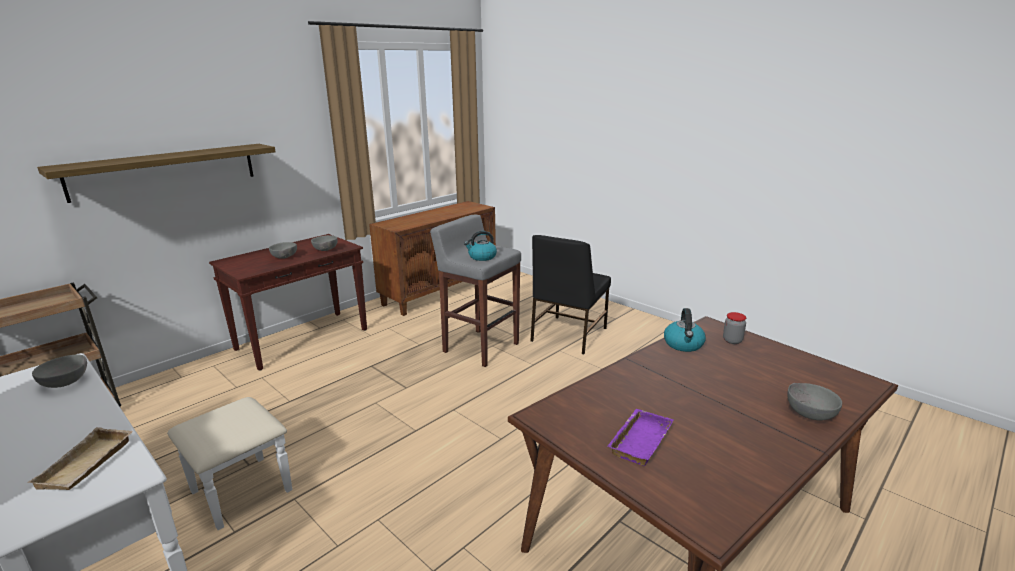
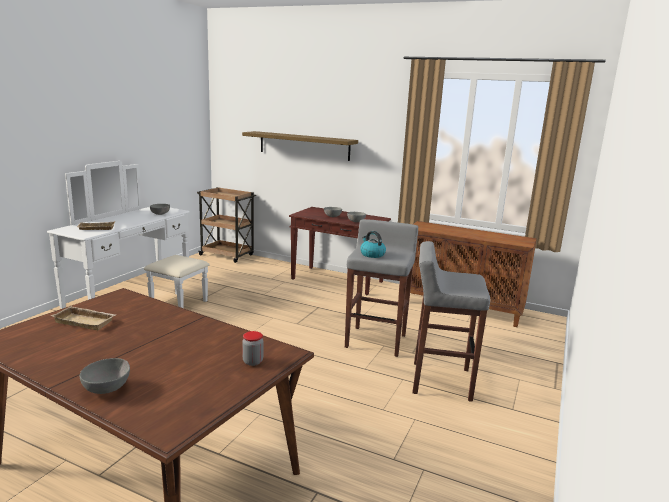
camera: 70 degrees right, 5 degrees down
black chair [531,235,611,354] -> grey stool [412,241,490,402]
purple tray [607,409,673,466] -> beige tray [51,306,115,330]
kettle [664,308,706,352] -> none

